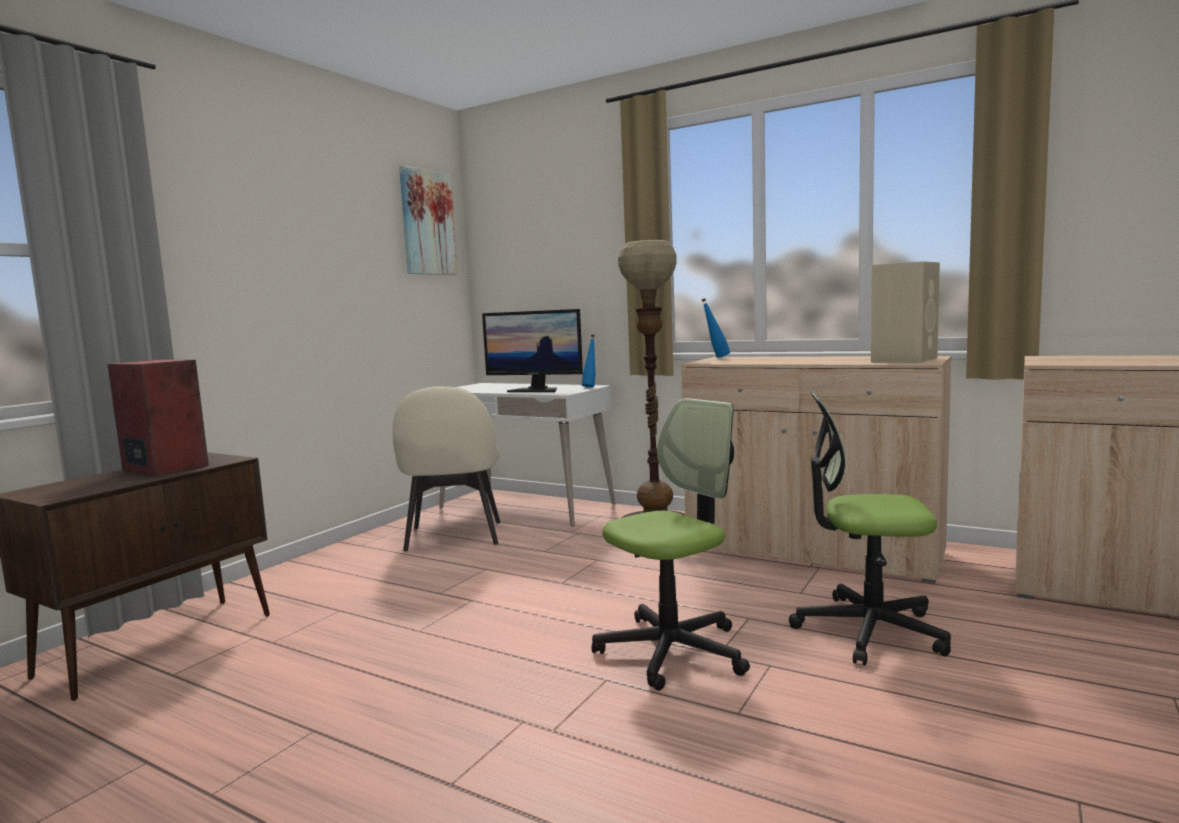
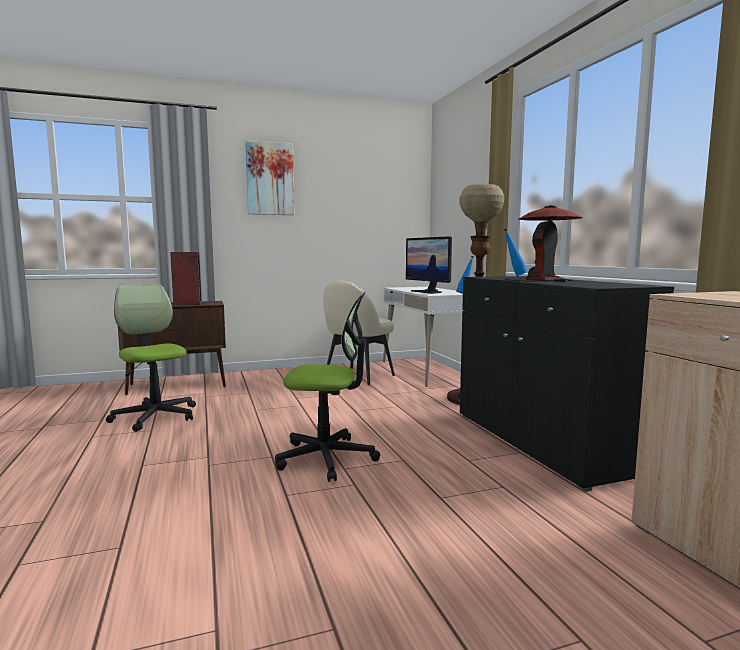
camera: 40 degrees right, 0 degrees up
picture [399,165,458,275] -> picture moved to [245,140,295,215]
beige cabinet [681,356,951,583] -> black cabinet [460,276,674,492]
office chair [789,391,951,666] -> office chair moved to [106,283,196,432]
beige speaker [871,261,940,363] -> none
none -> table lamp [506,205,583,282]

